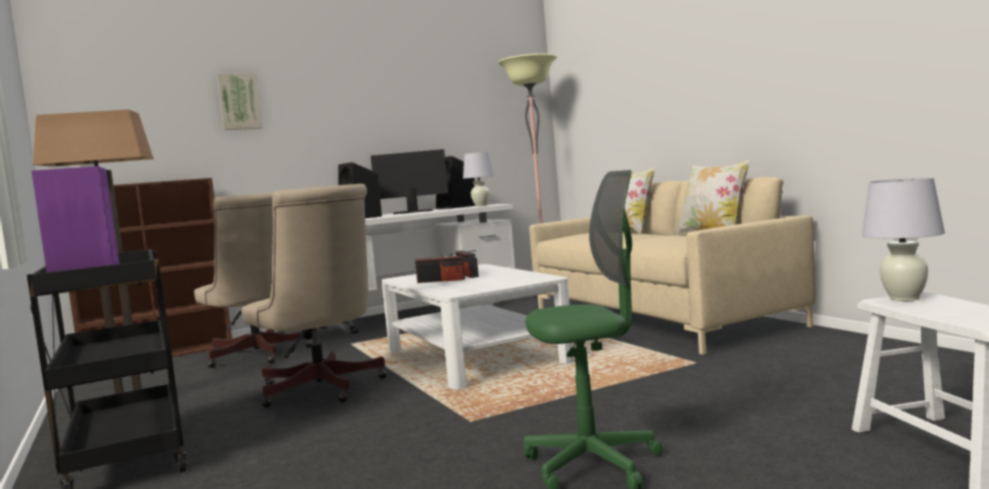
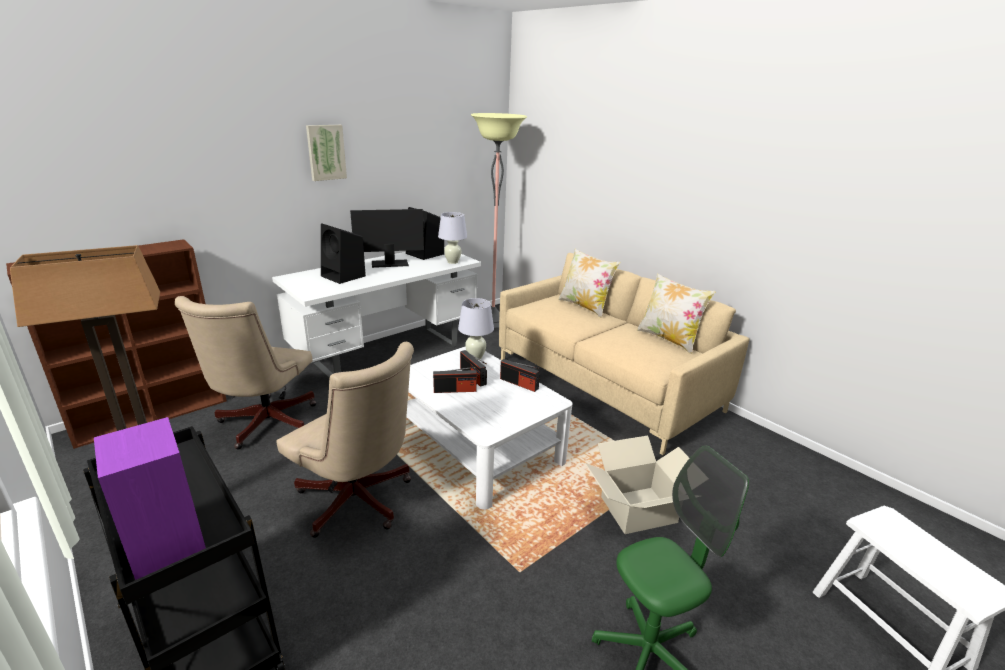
camera: 15 degrees left, 20 degrees up
beige office chair [194,192,312,368] -> beige office chair turned 60 degrees clockwise [175,296,317,449]
picture [217,73,263,130] -> picture moved to [306,125,347,181]
white table lamp [862,178,945,301] -> white table lamp moved to [458,298,494,360]
none -> radio [500,359,540,392]
none -> cardboard box [585,435,689,534]

